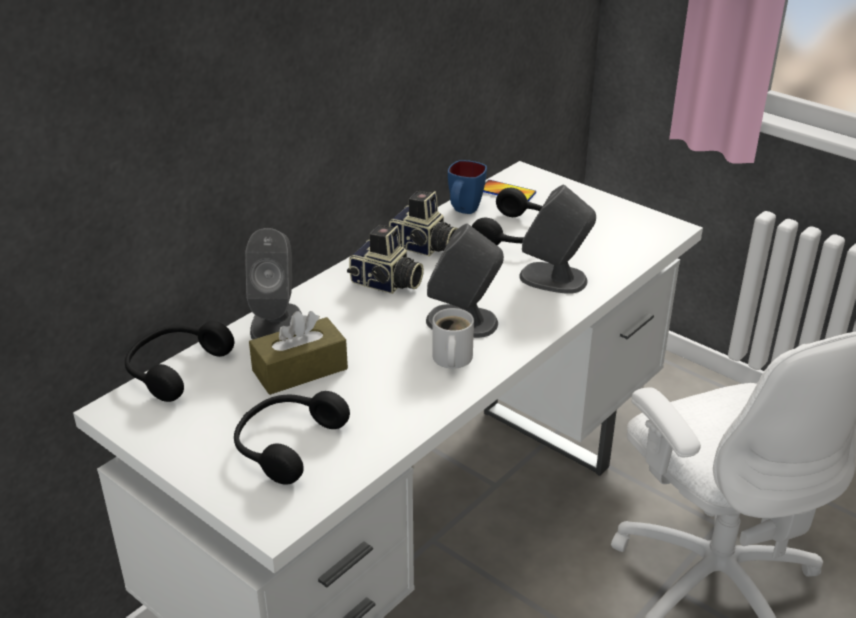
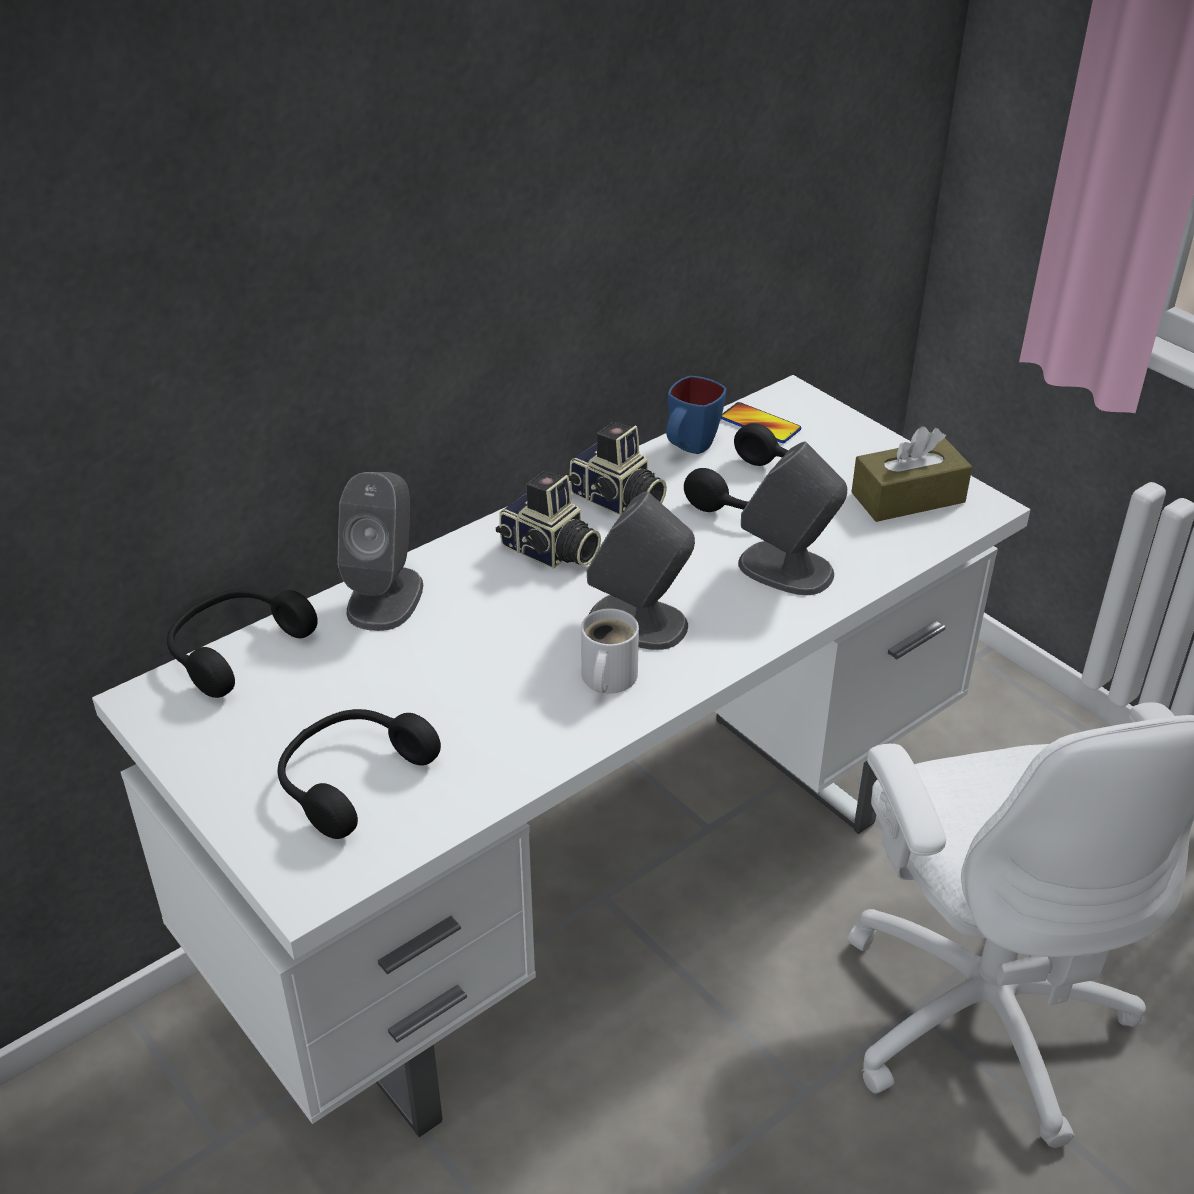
camera: 10 degrees right, 5 degrees up
brown tissue box [249,311,348,395] -> brown tissue box moved to [851,426,972,522]

